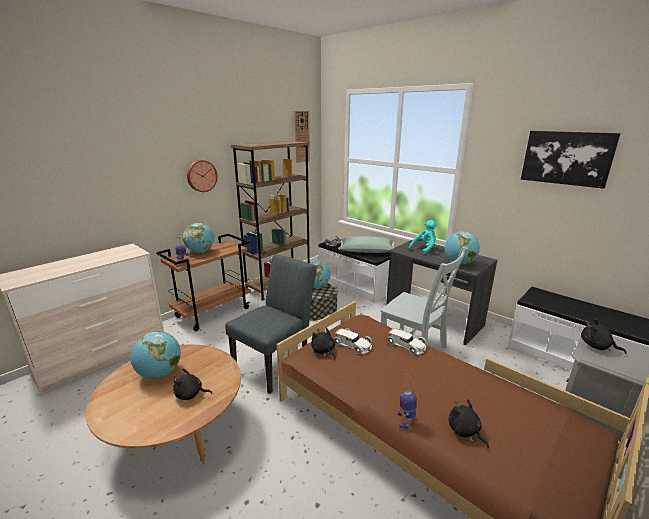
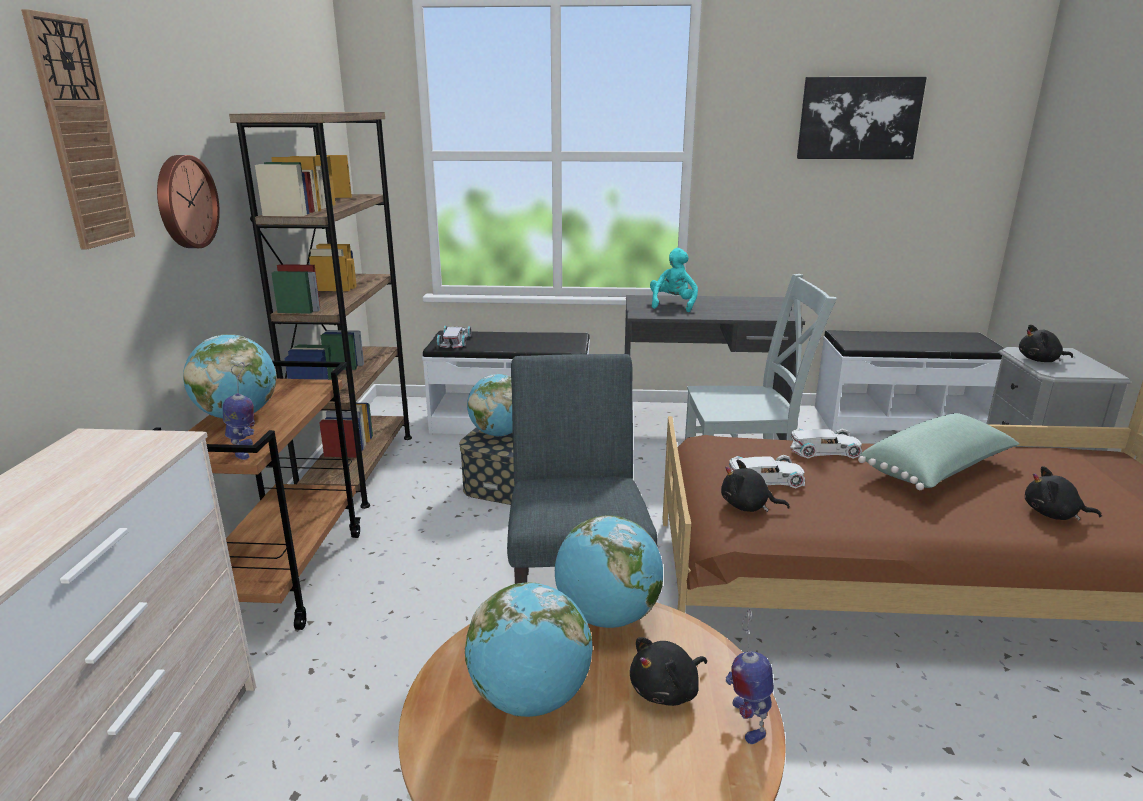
camera: 40 degrees left, 0 degrees up
wall clock [295,111,310,163] -> wall clock moved to [21,9,135,250]
green pillow [338,236,395,253] -> green pillow moved to [858,413,1019,490]
toy robot [397,373,417,429] -> toy robot moved to [726,609,774,744]
globe [445,231,480,264] -> globe moved to [555,516,663,628]

